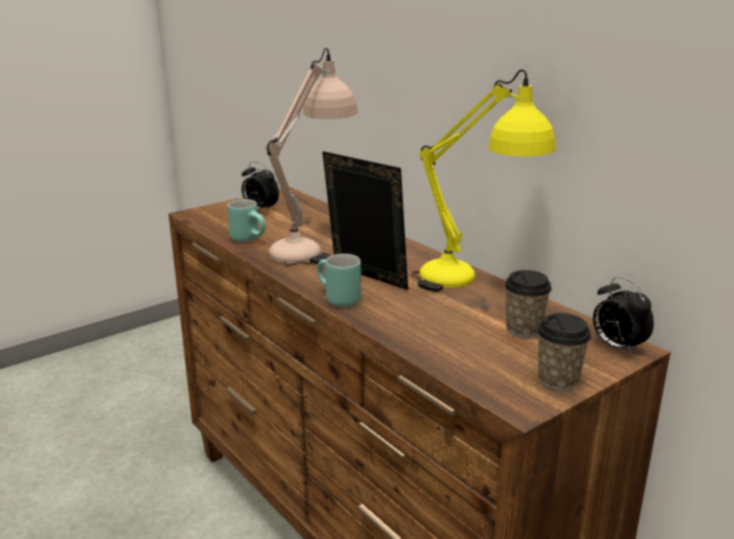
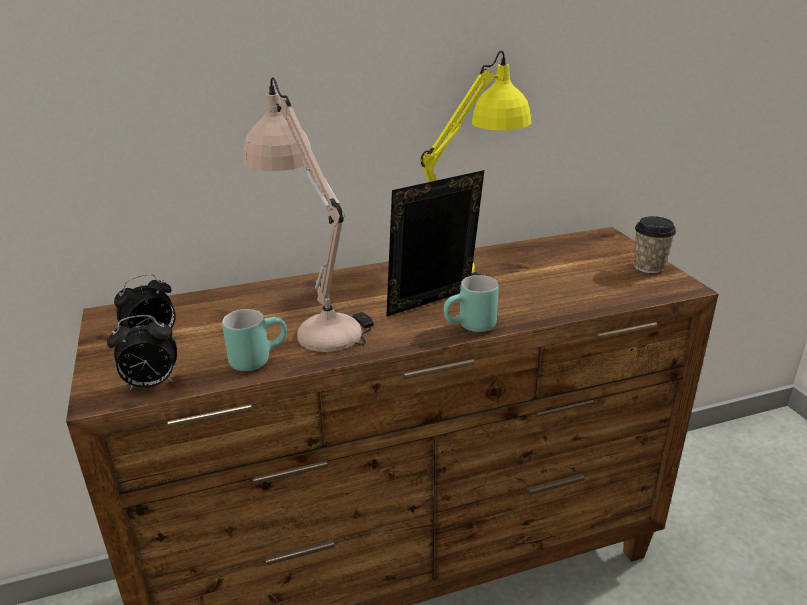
camera: 70 degrees left, 5 degrees up
cup [504,270,552,338] -> none
alarm clock [593,276,654,356] -> alarm clock moved to [107,315,177,390]

